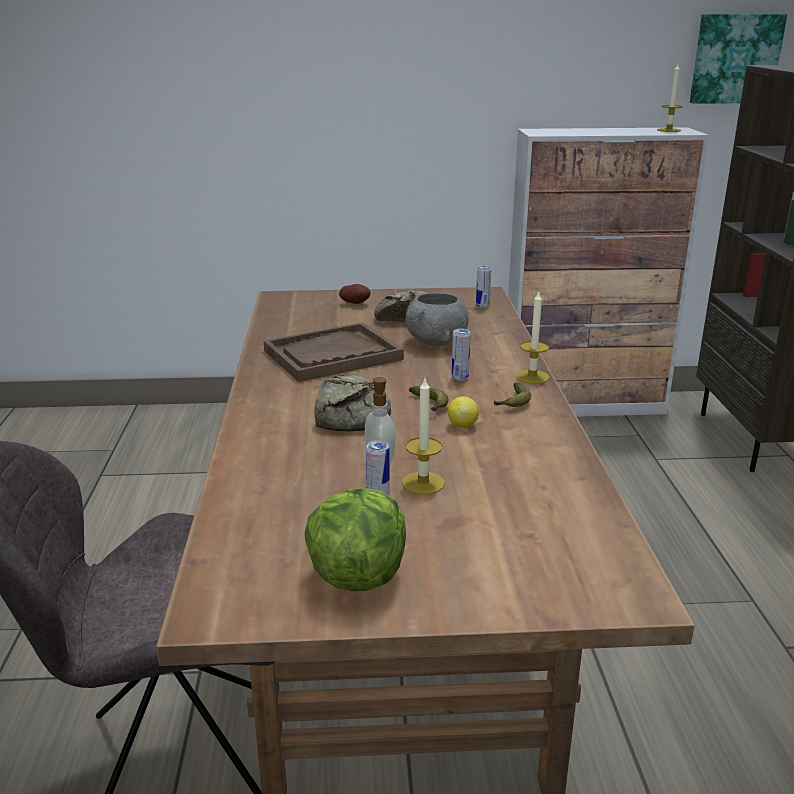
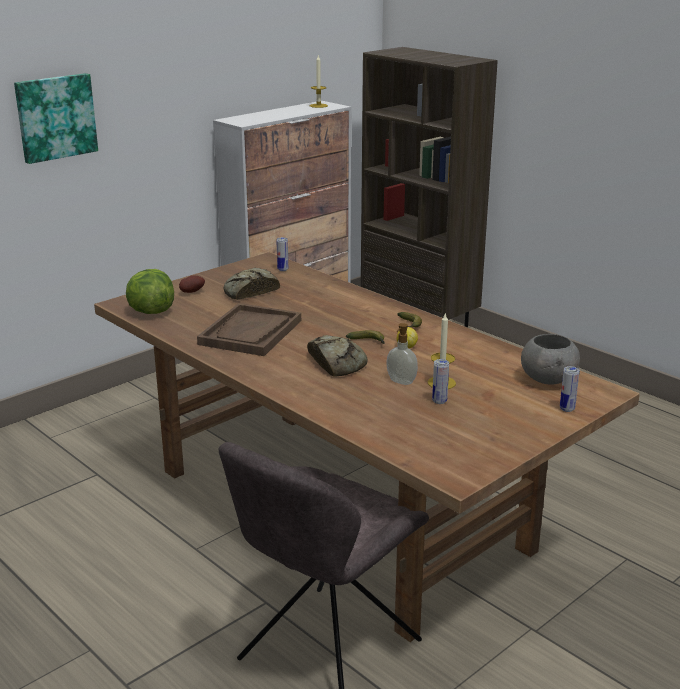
camera: 40 degrees left, 0 degrees up
lettuce [305,488,406,591] -> lettuce moved to [126,269,174,314]
grey bowl [405,293,468,346] -> grey bowl moved to [521,334,580,385]
can [452,329,470,381] -> can moved to [560,366,580,412]
candle [515,292,549,384] -> none
picture [690,14,787,104] -> picture moved to [14,73,98,164]

